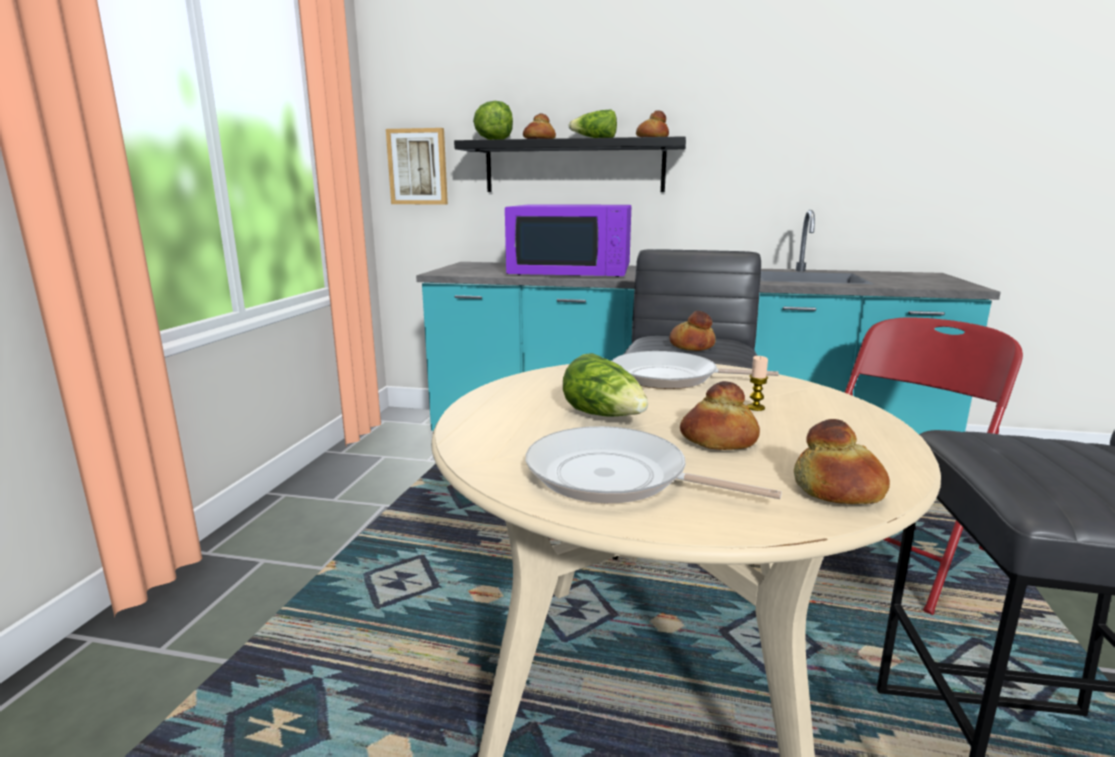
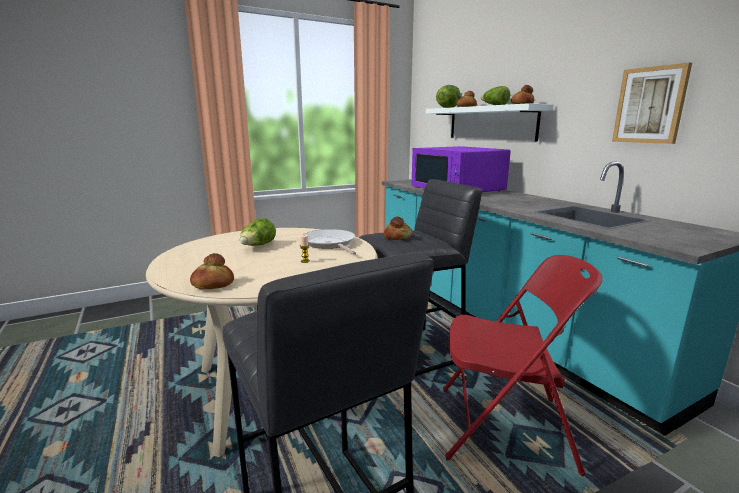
camera: 50 degrees right, 0 degrees up
picture [386,128,448,205] -> picture moved to [612,63,692,144]
black shelf [454,136,686,192] -> white shelf [426,103,553,142]
frying pan [526,426,782,503] -> none
bread [680,381,760,450] -> none

